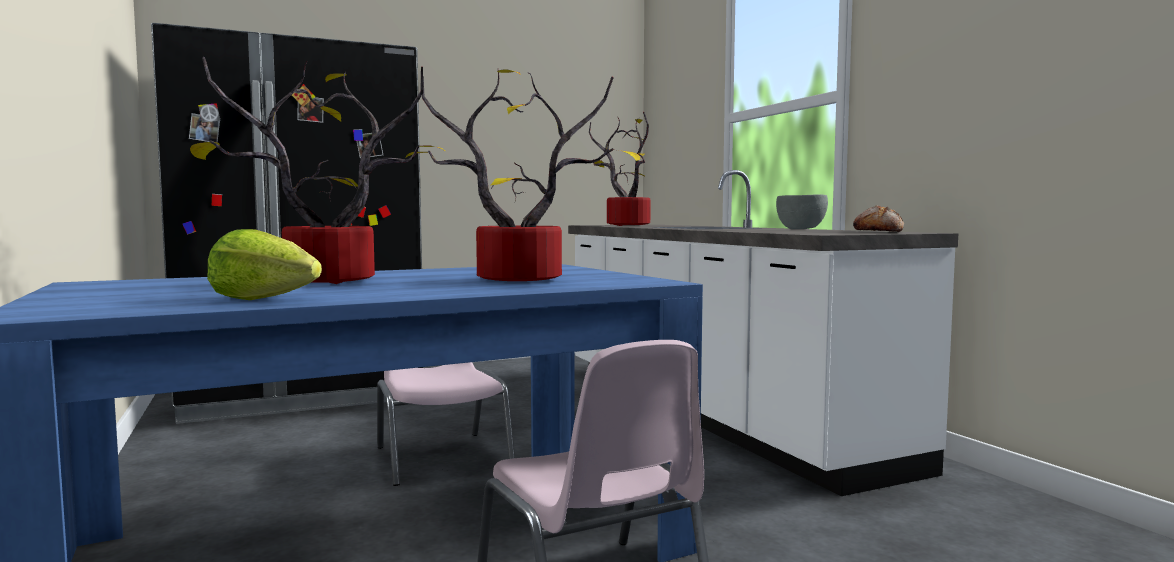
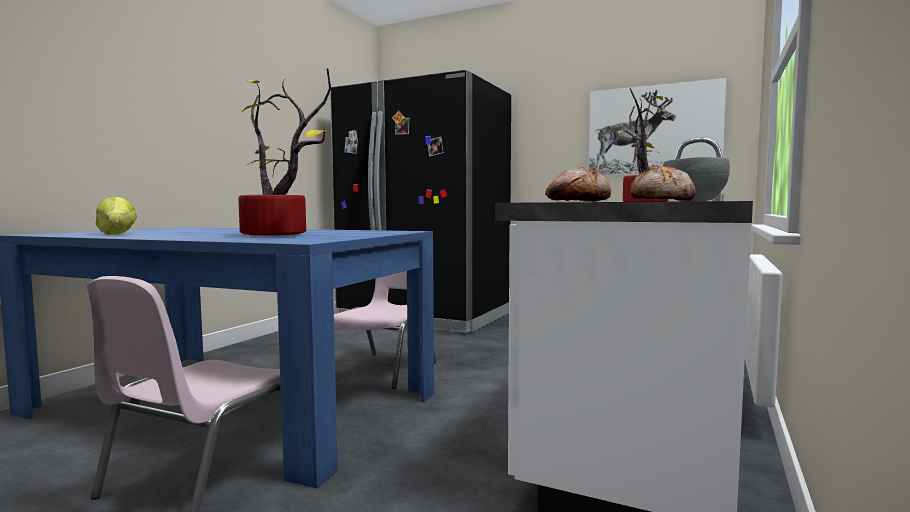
camera: 50 degrees right, 0 degrees up
potted plant [190,57,446,284] -> none
none -> bread [545,166,611,202]
none -> picture [589,78,726,174]

